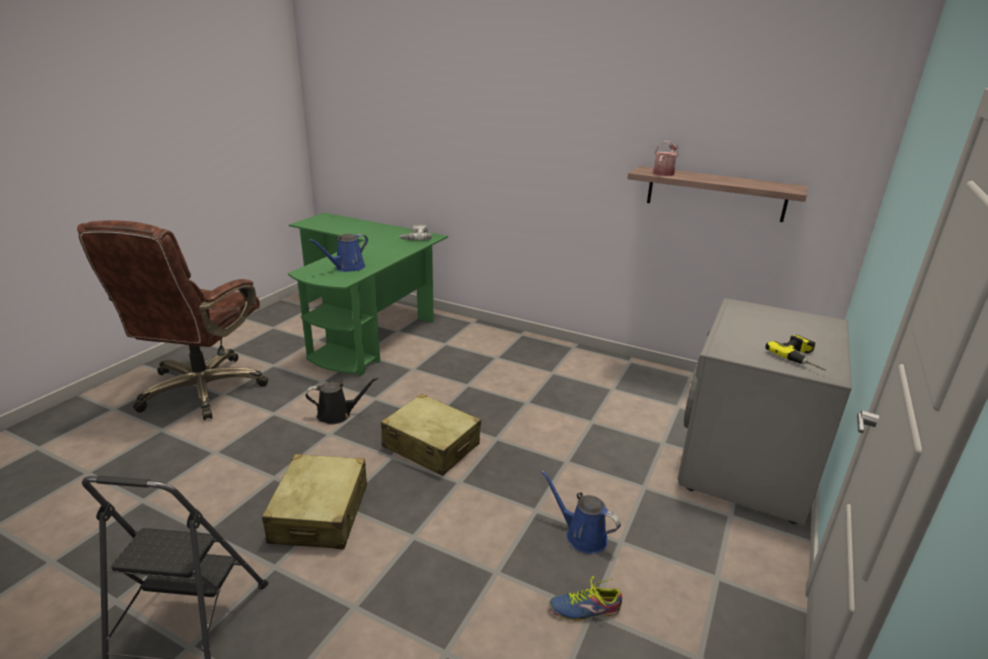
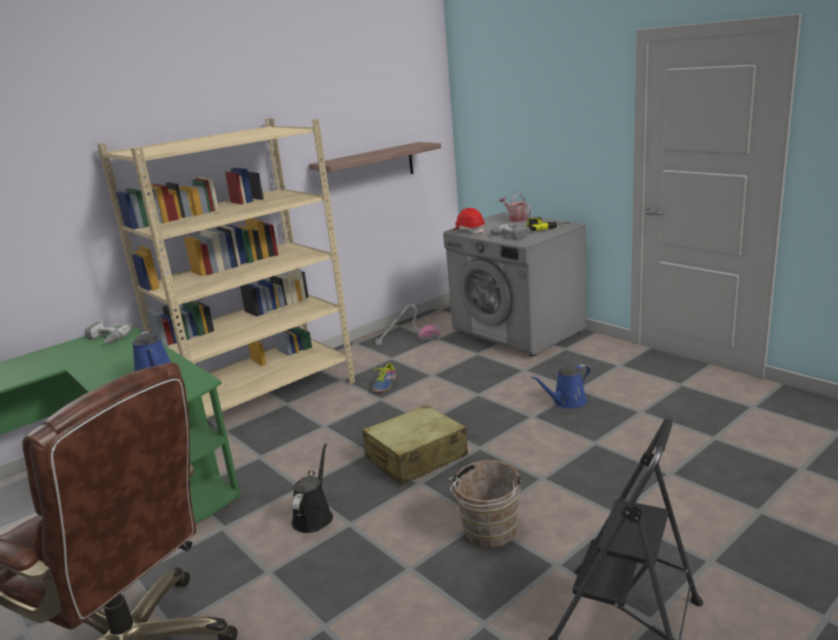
camera: 65 degrees left, 5 degrees down
beige suitcase [262,454,367,550] -> brown bucket [448,460,523,548]
shoe [549,576,622,621] -> shoe moved to [372,363,396,393]
watering can [653,141,679,176] -> watering can moved to [500,193,531,222]
none -> beige bookcase [97,118,355,418]
none -> vacuum cleaner [375,304,440,345]
none -> red hard hat [453,208,485,233]
none -> power drill [491,223,529,240]

